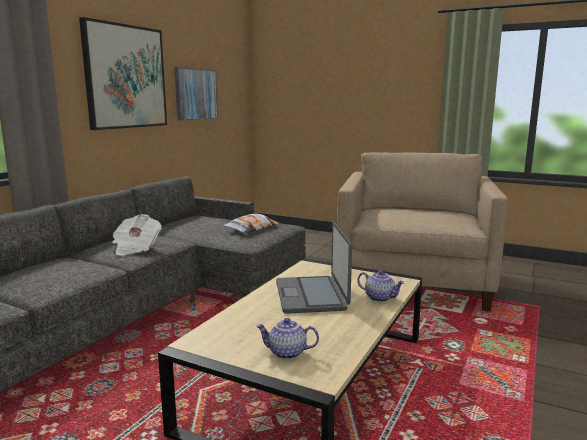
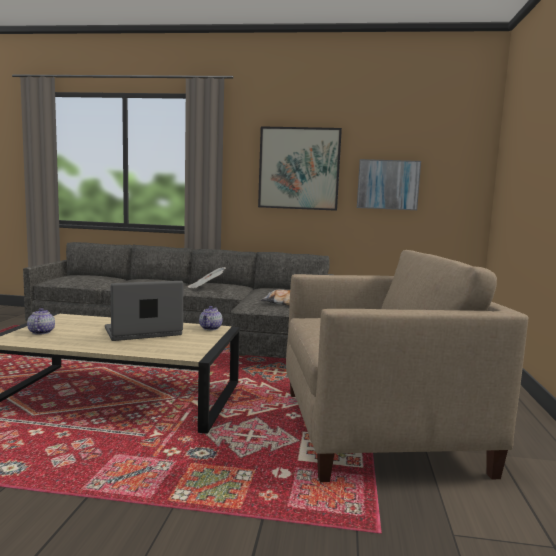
camera: 70 degrees right, 5 degrees down
teapot [357,270,405,302] -> teapot moved to [199,306,222,330]

